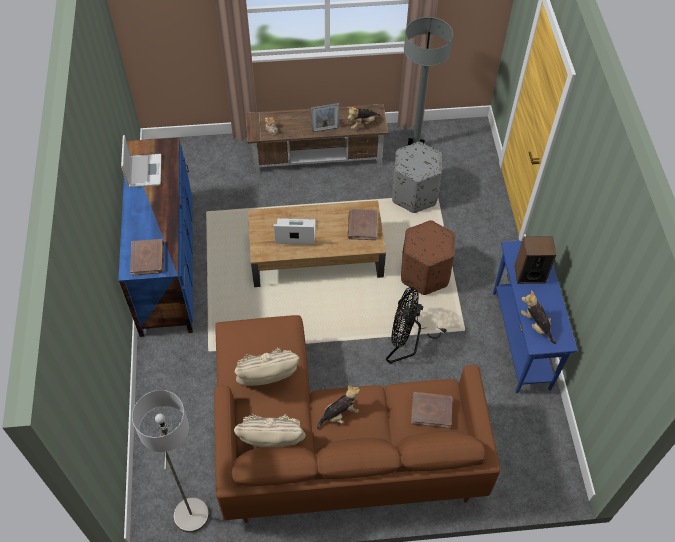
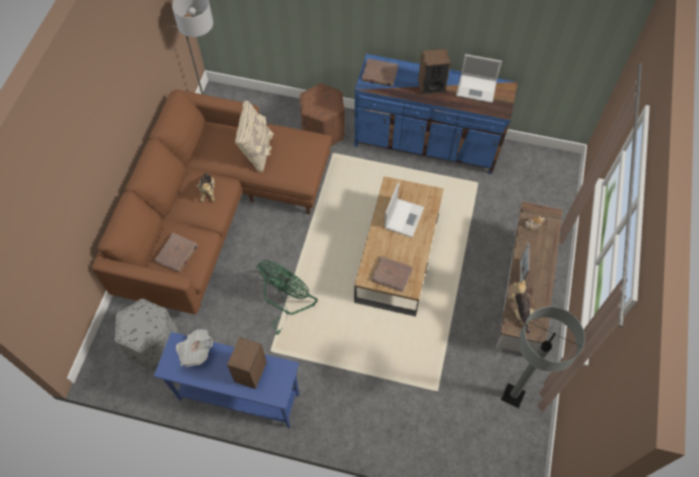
camera: 110 degrees right, 5 degrees up
beige pillow [234,413,306,447] -> none
black fan [386,287,447,364] -> green fan [256,260,318,335]
grey ottoman [392,142,442,213] -> grey ottoman moved to [115,299,178,370]
brown ottoman [401,220,455,295] -> brown ottoman moved to [300,83,345,147]
plush toy [521,290,556,344] -> newspaper [176,329,213,367]
none -> speaker [418,48,450,95]

